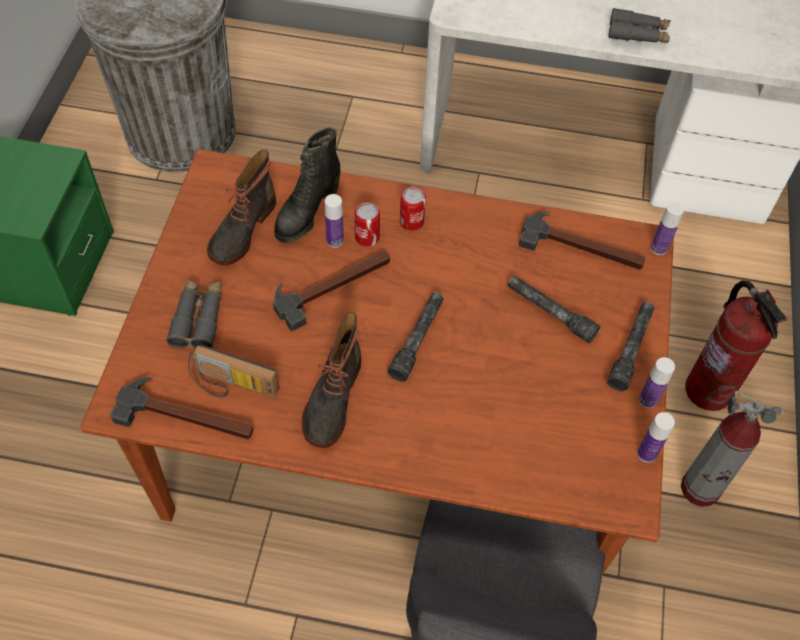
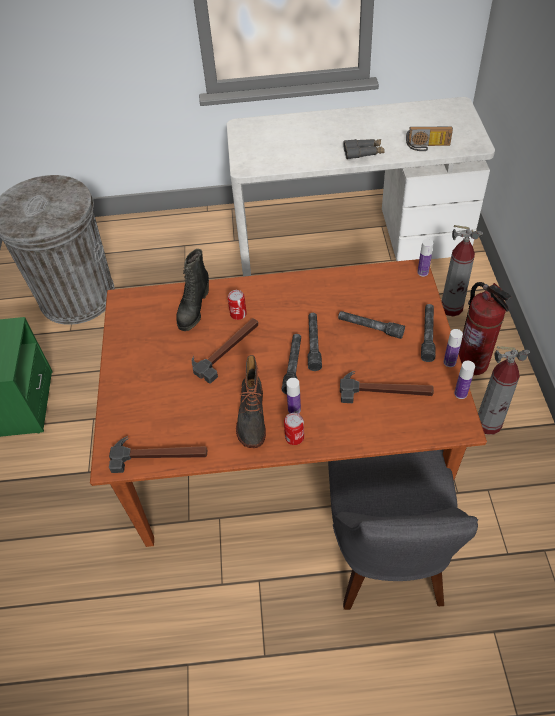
camera: 10 degrees left, 5 degrees down
grey binoculars [166,279,222,348] -> none
radio [188,345,279,398] -> radio moved to [406,127,453,151]
boot [207,150,276,265] -> none
bottle [325,194,344,248] -> bottle moved to [286,378,301,414]
can [400,187,426,231] -> can moved to [284,413,304,445]
hammer [519,211,646,270] -> hammer moved to [340,371,434,403]
none -> grey flashlight [308,313,322,371]
none -> fire extinguisher [441,225,483,316]

